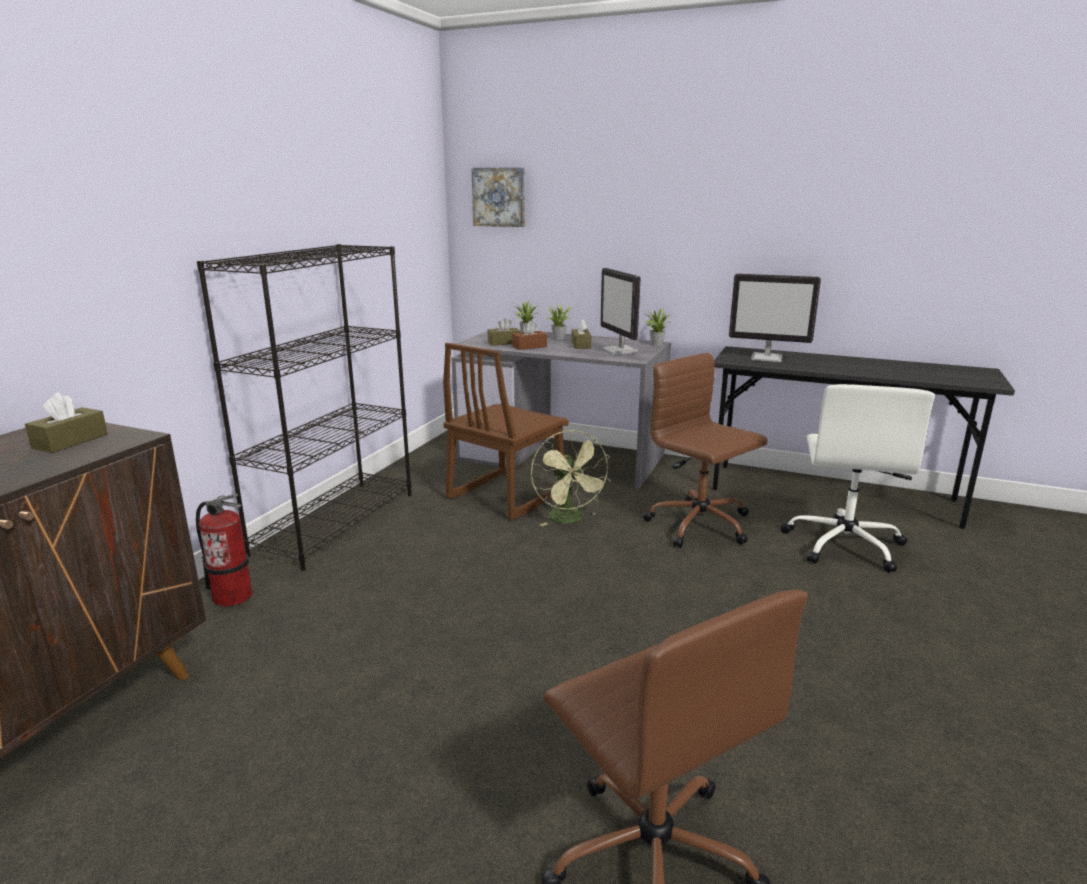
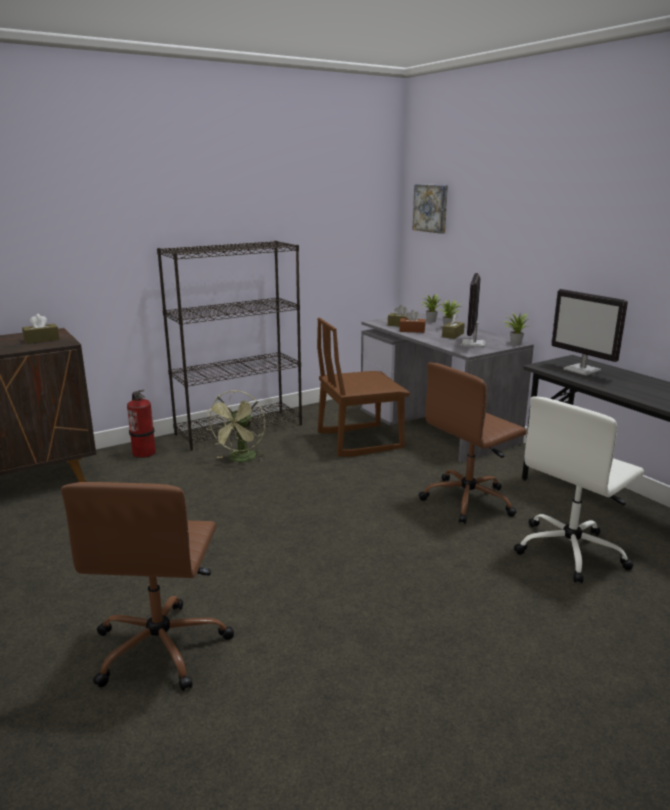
camera: 35 degrees right, 0 degrees up
green fan [531,430,611,526] -> green fan moved to [206,390,266,462]
brown office chair [643,353,767,548] -> brown office chair turned 120 degrees counterclockwise [419,362,527,524]

